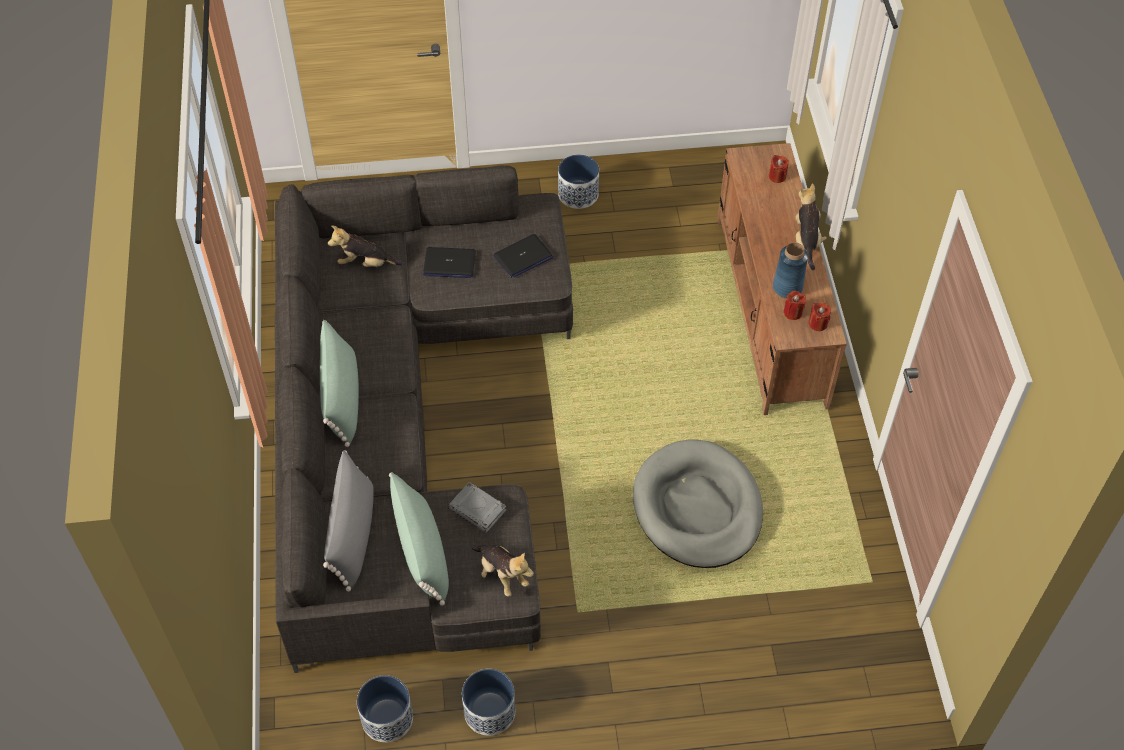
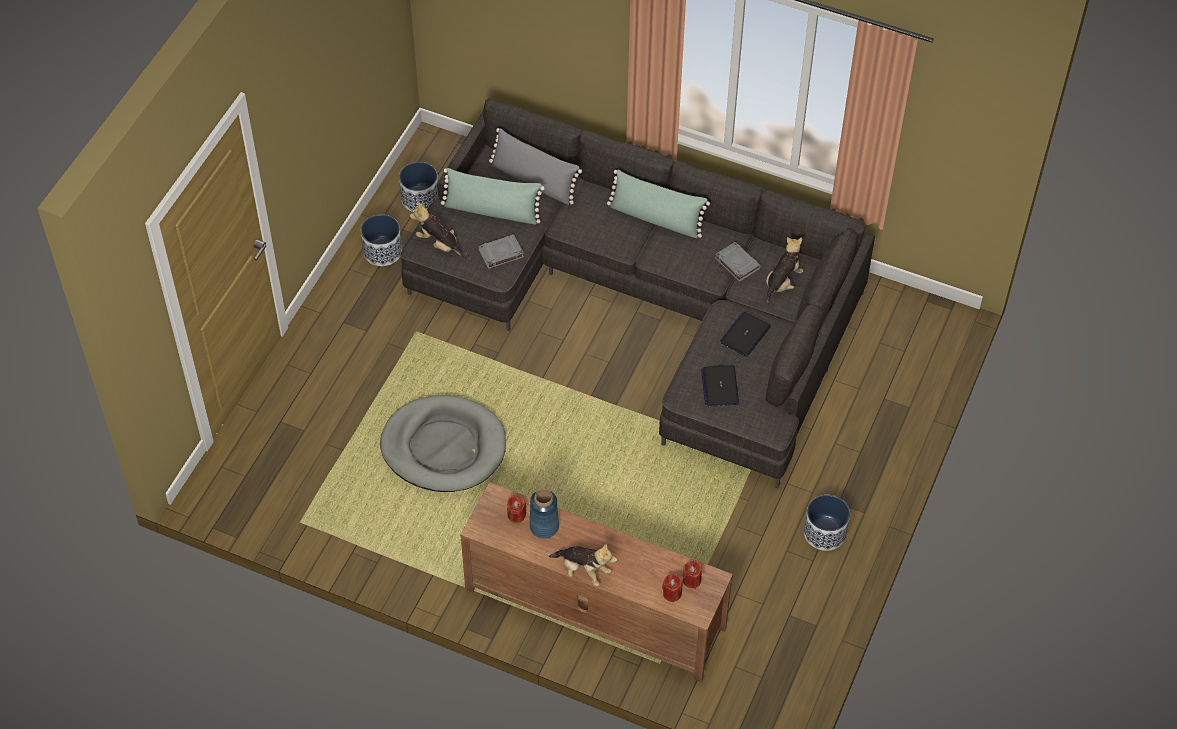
camera: 120 degrees right, 0 degrees up
plush toy [472,545,534,597] -> plush toy turned 45 degrees clockwise [410,202,469,258]
red candle [808,302,831,331] -> red candle moved to [683,560,702,589]
none -> grey book [715,242,761,282]

